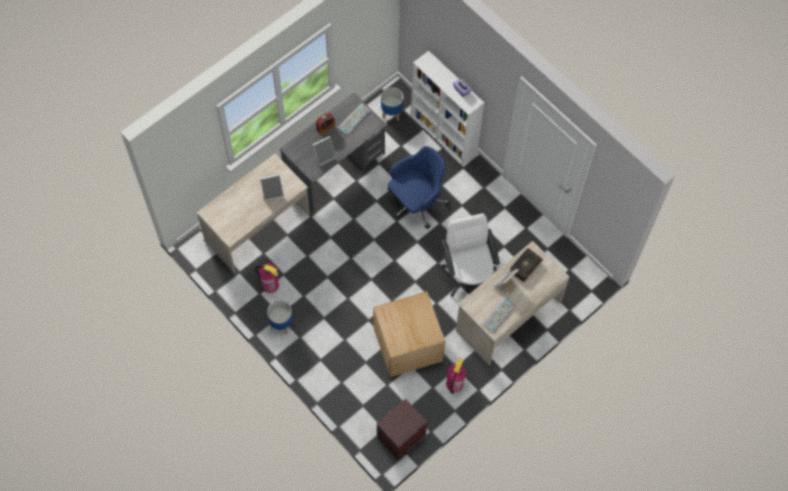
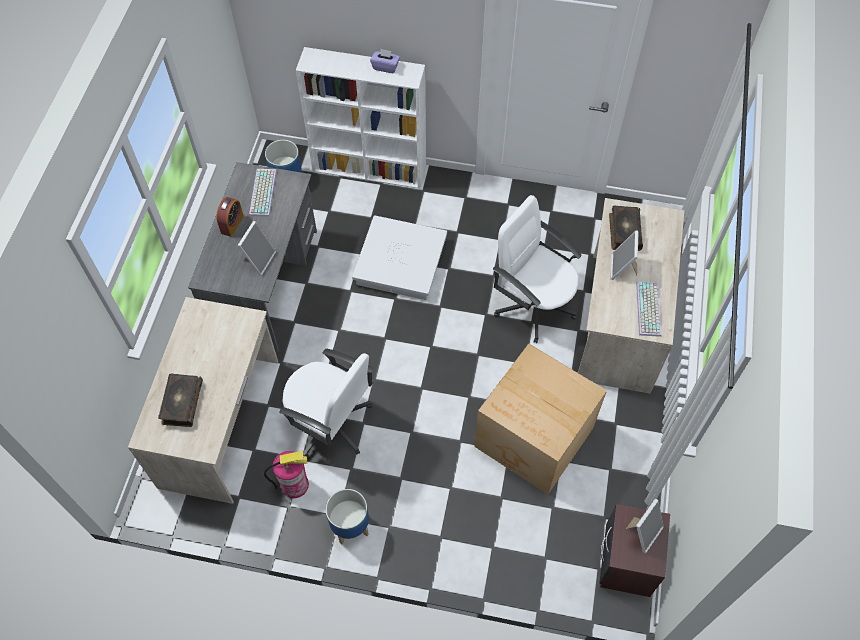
camera: 35 degrees left, 5 degrees down
picture frame [260,174,284,201] -> picture frame moved to [626,499,664,553]
blue office chair [388,146,450,229] -> white storage box [352,215,447,300]
fire extinguisher [446,358,466,394] -> none
none -> book [158,374,203,427]
none -> white office chair [279,349,374,459]

